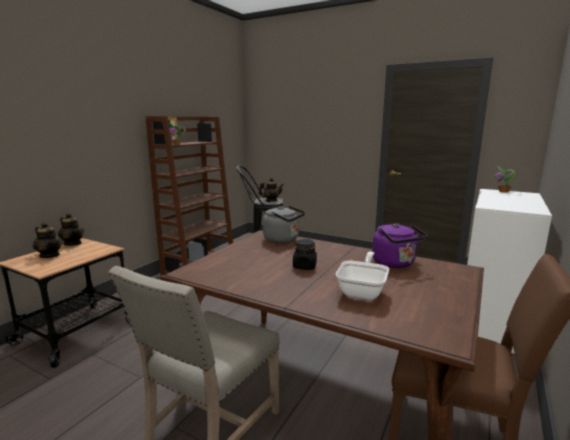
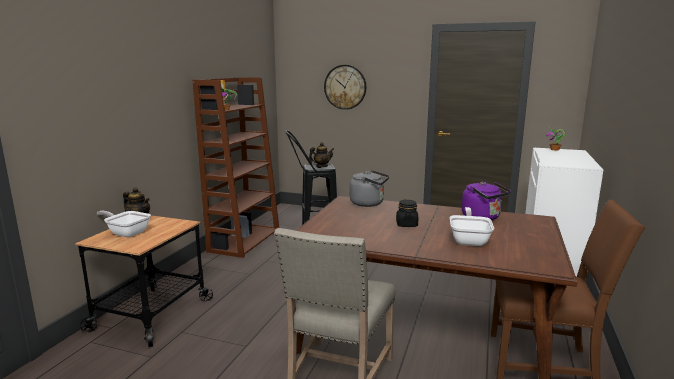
camera: 10 degrees left, 0 degrees up
teapot [33,222,62,258] -> frying pan [97,211,151,237]
none -> wall clock [324,65,366,110]

